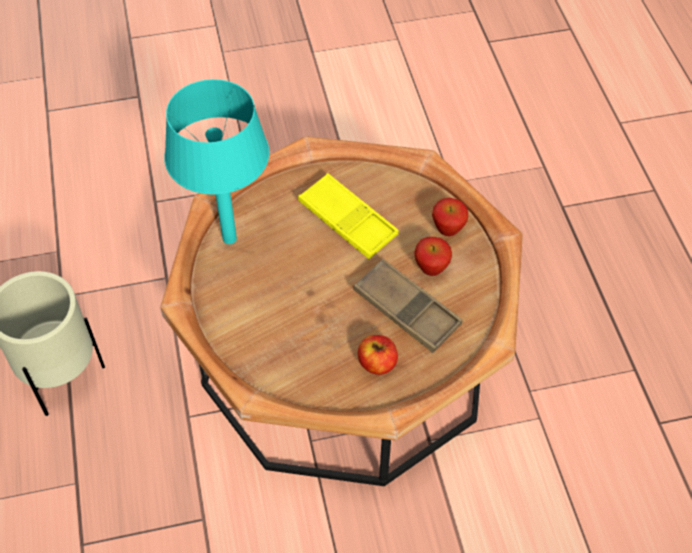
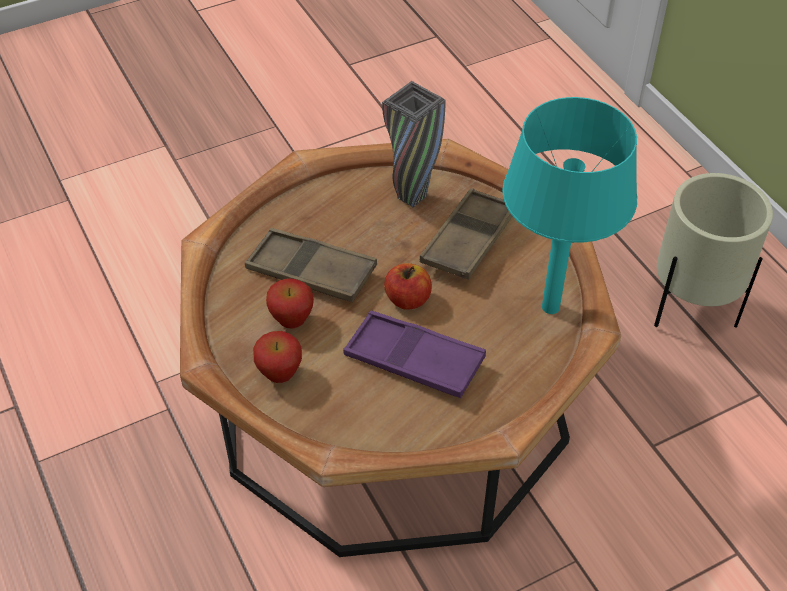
camera: 165 degrees right, 5 degrees down
yellow tray [298,173,399,259] -> purple tray [343,311,486,398]
apple [358,335,398,375] -> apple moved to [384,263,432,310]
none -> grey vase [382,81,445,208]
none -> brown tray [420,188,512,280]

